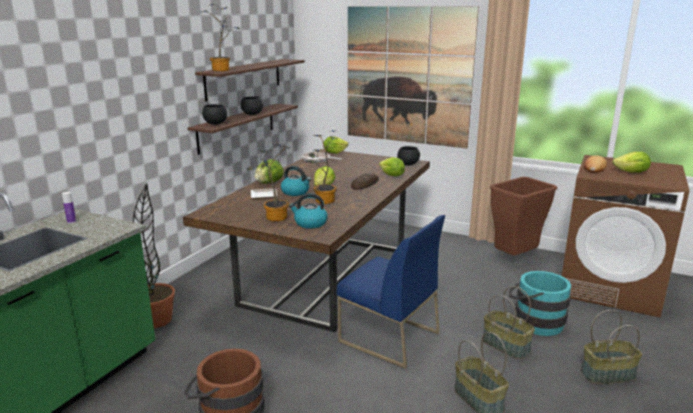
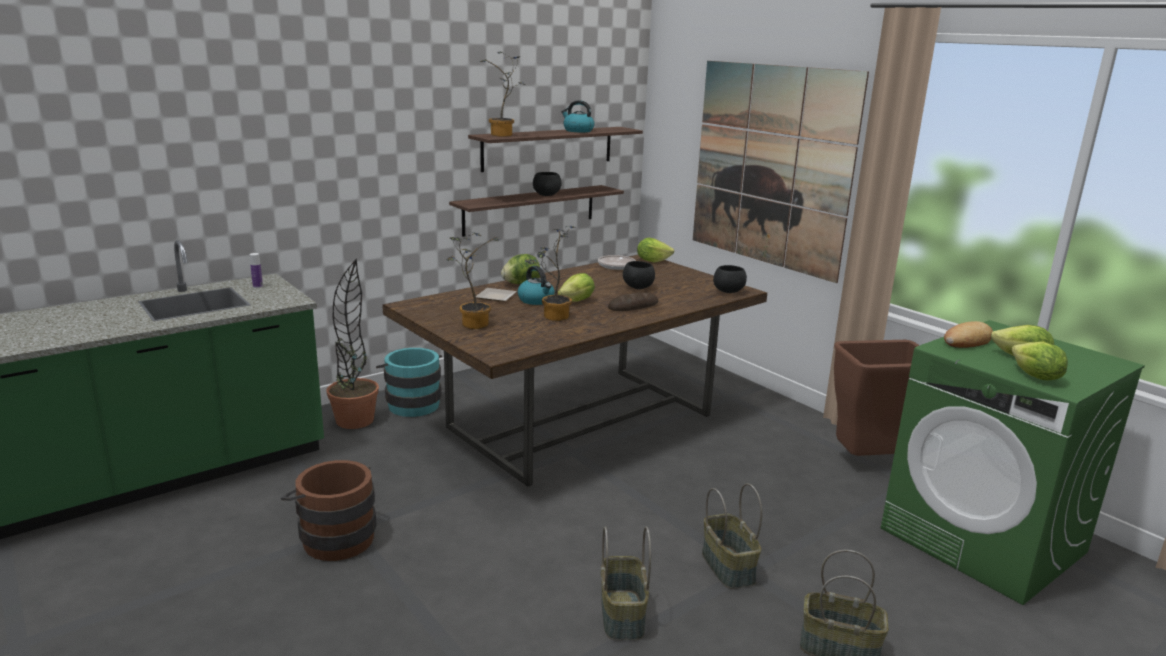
camera: 25 degrees right, 0 degrees up
black bowl [202,104,227,125] -> black bowl moved to [623,261,655,289]
kettle [289,193,328,229] -> kettle moved to [561,100,595,132]
blue chair [337,215,445,369] -> none
lettuce [379,157,405,176] -> lettuce moved to [1012,342,1068,380]
turquoise bucket [509,271,571,336] -> turquoise bucket moved to [376,348,442,417]
brown washing machine [562,155,690,318] -> green washing machine [881,320,1145,605]

